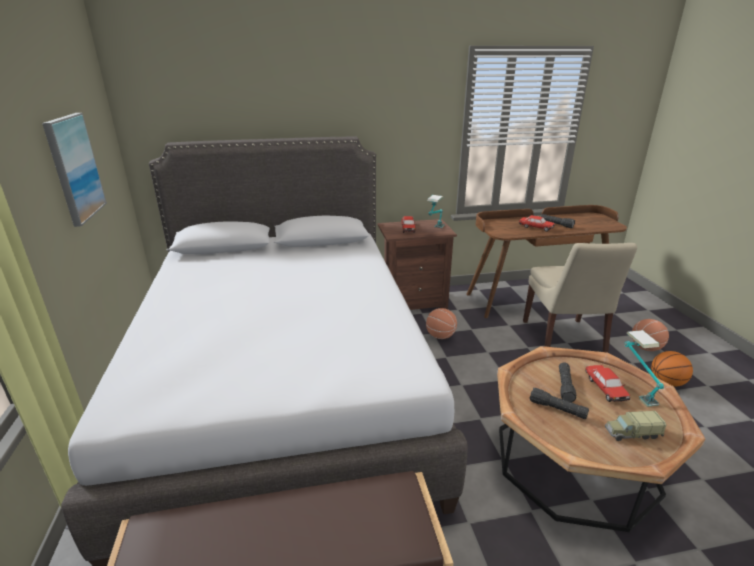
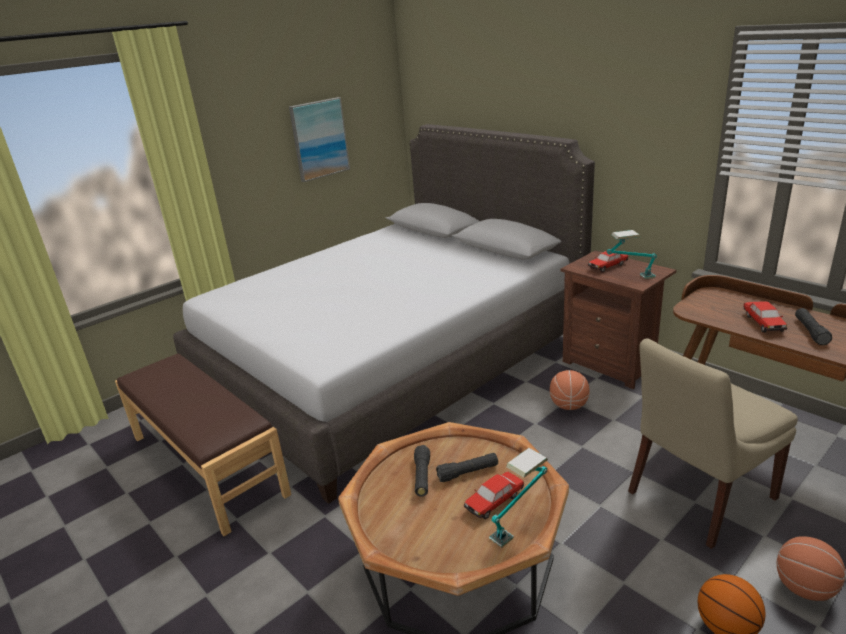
camera: 60 degrees right, 0 degrees up
toy truck [605,411,666,441] -> none

